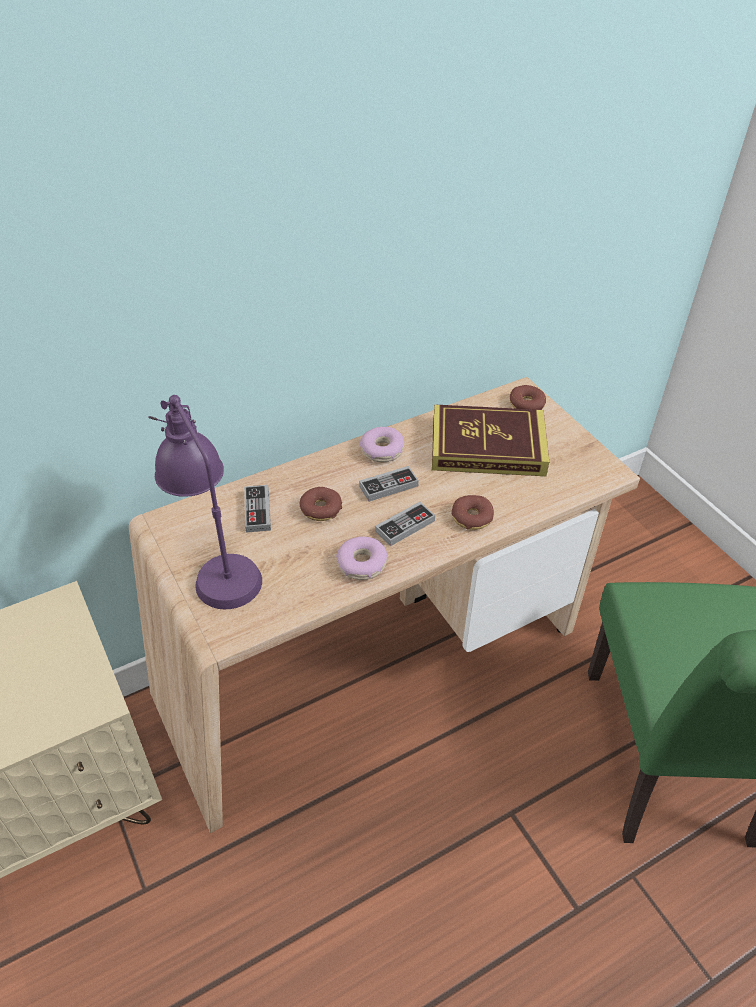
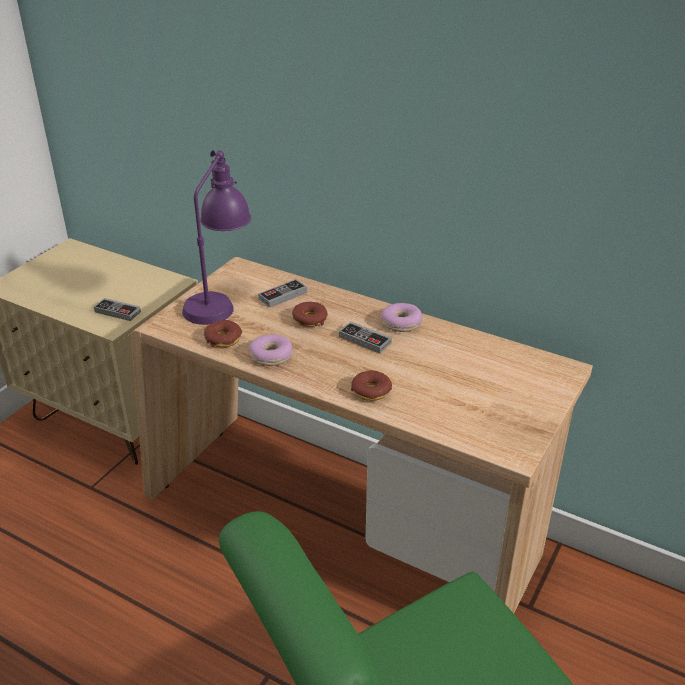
camera: 60 degrees right, 10 degrees down
game controller [375,502,435,546] -> game controller moved to [94,298,141,321]
book [432,404,549,476] -> none
donut [510,385,546,410] -> donut moved to [204,320,242,348]

